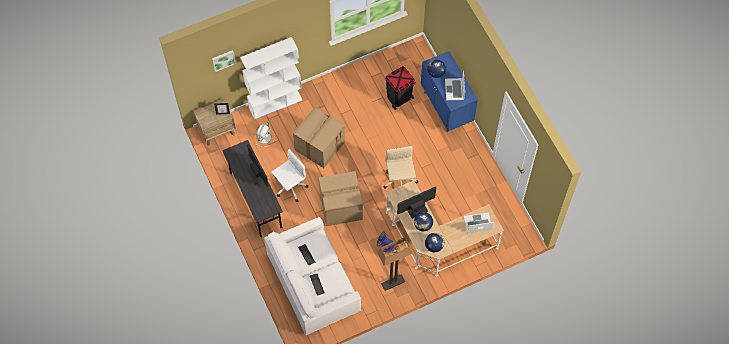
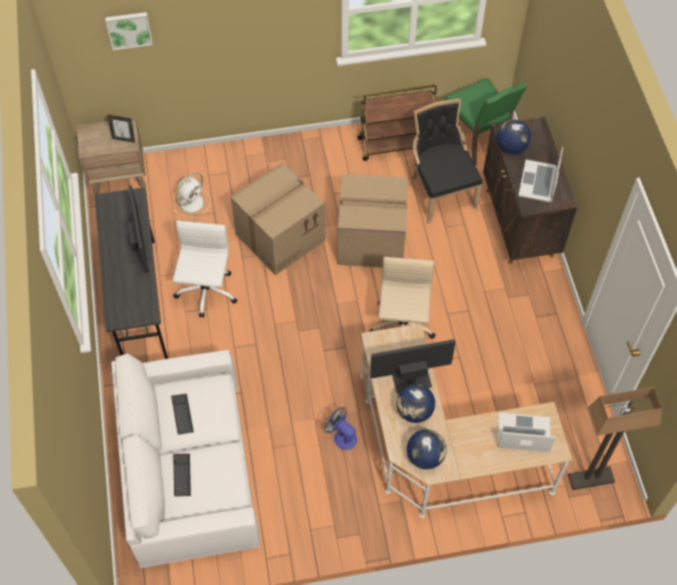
camera: 15 degrees right, 5 degrees down
white bookcase [240,37,302,120] -> none
white office chair [271,149,308,202] -> white office chair turned 60 degrees counterclockwise [173,221,237,318]
cardboard box [319,171,363,226] -> cardboard box moved to [338,174,408,267]
floor lamp [377,237,413,291] -> floor lamp moved to [568,387,662,490]
black trash can [385,66,416,110] -> black chair [412,99,483,224]
blue cabinet [421,51,478,132] -> brown cabinet [483,117,577,264]
none -> brown cart [358,85,437,161]
none -> green chair [445,78,527,165]

